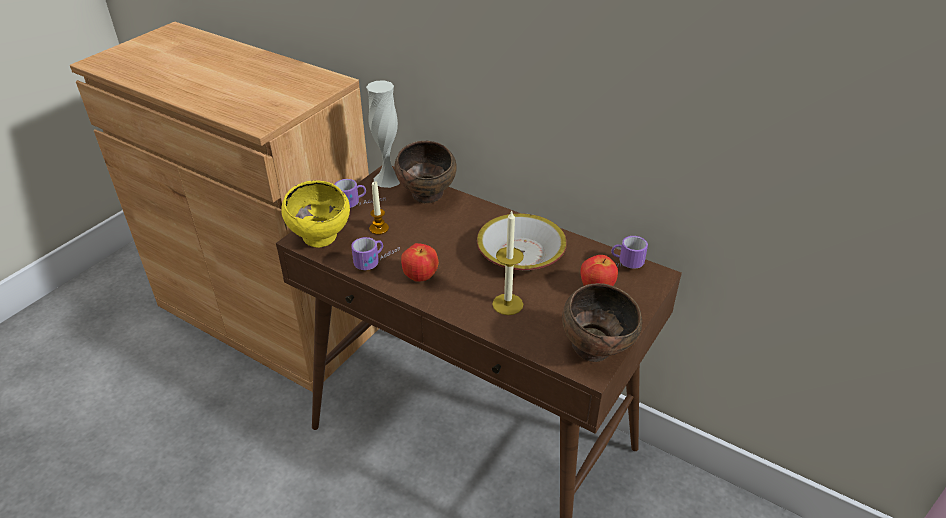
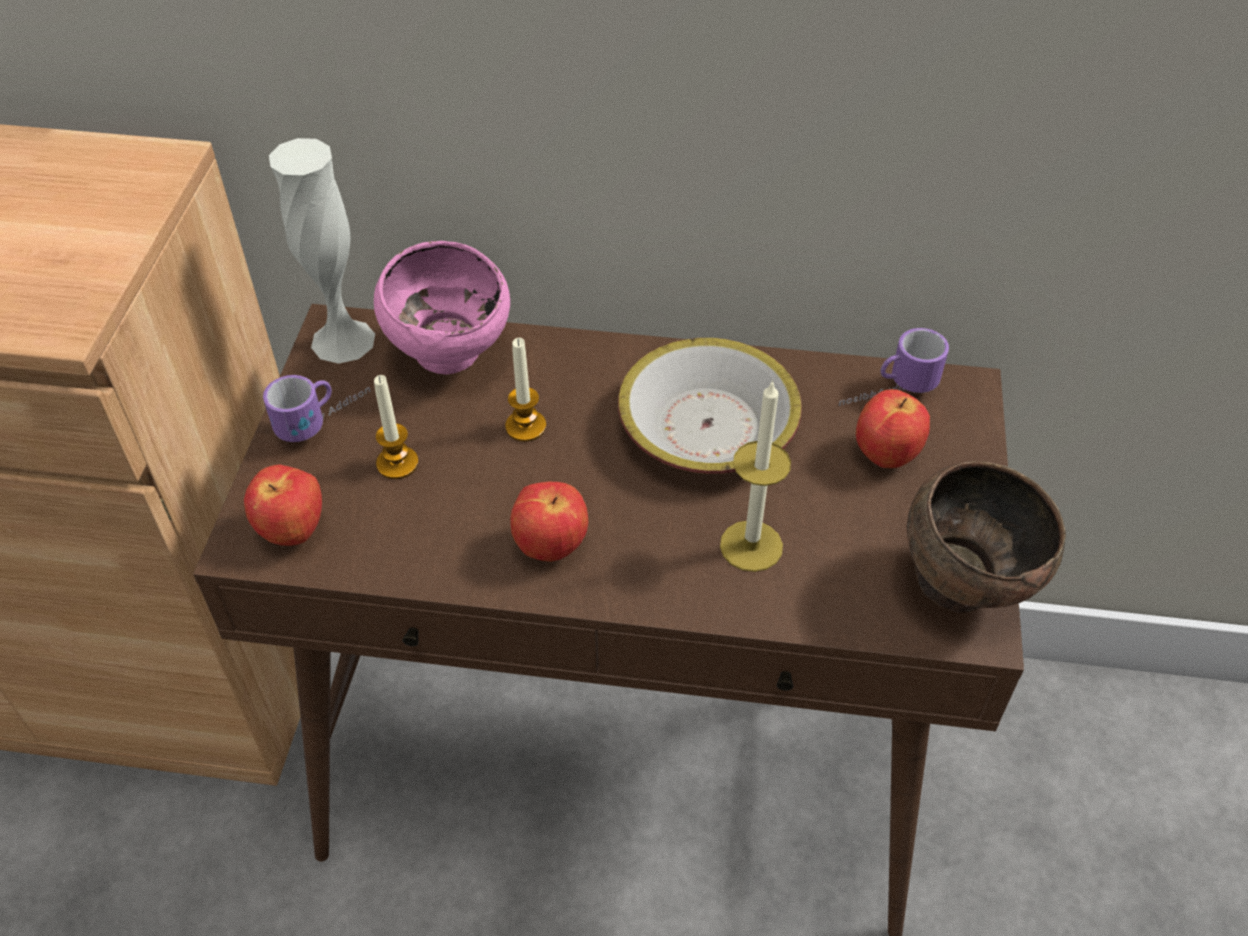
camera: 25 degrees left, 10 degrees up
yellow bowl [281,180,350,248] -> apple [244,464,322,546]
mug [351,237,400,270] -> none
brown bowl [394,141,457,203] -> pink bowl [374,241,510,375]
none -> candle [505,338,546,442]

